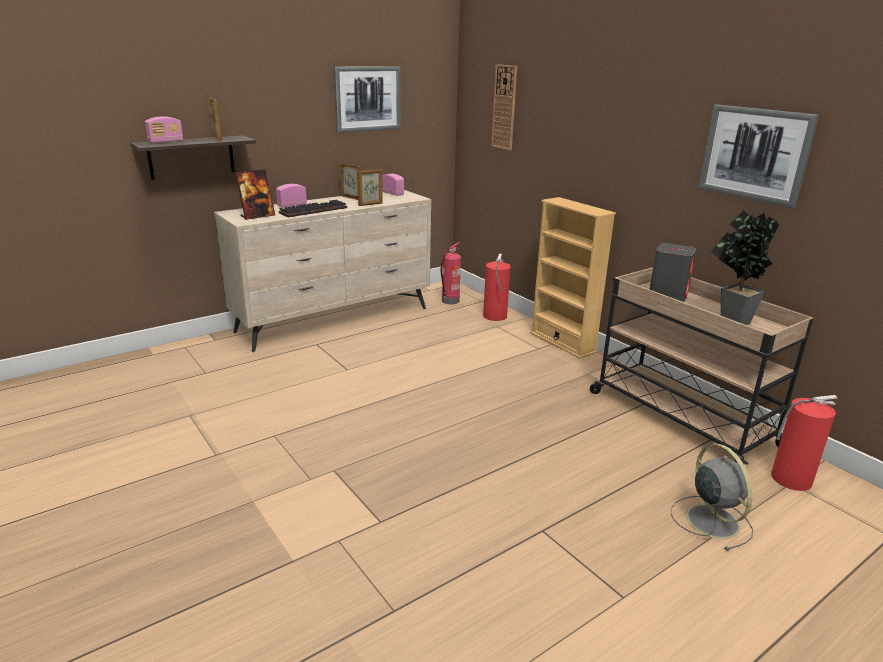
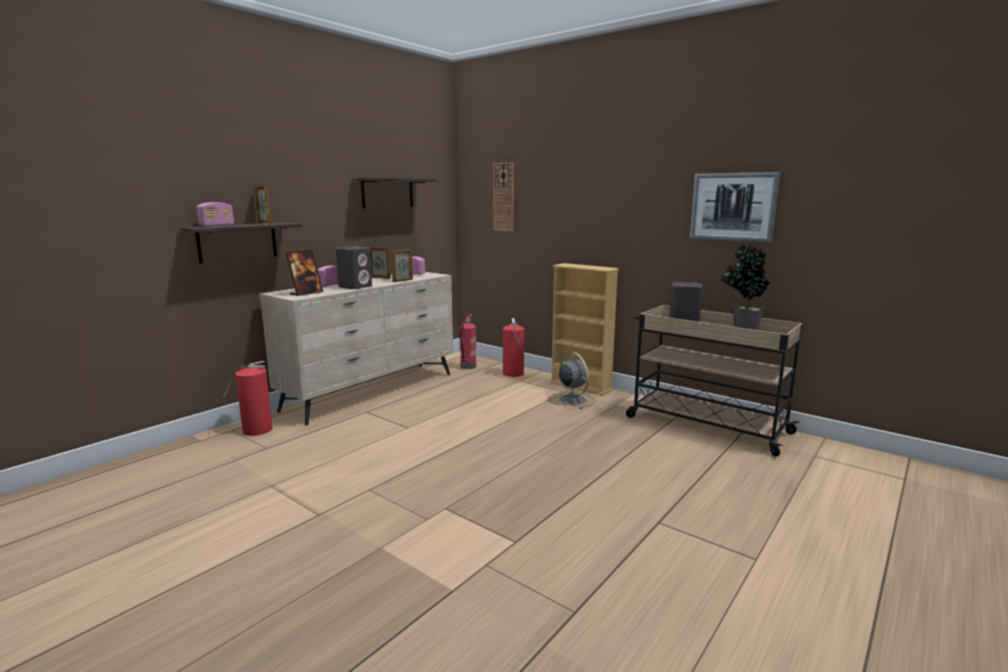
camera: 15 degrees left, 10 degrees down
keyboard [279,200,347,218] -> grey speaker [336,246,372,289]
picture [334,66,401,133] -> shelf [352,178,437,208]
grey fan [671,444,753,551] -> grey fan moved to [549,352,595,409]
fire extinguisher [771,395,838,491] -> fire extinguisher moved to [223,361,273,436]

